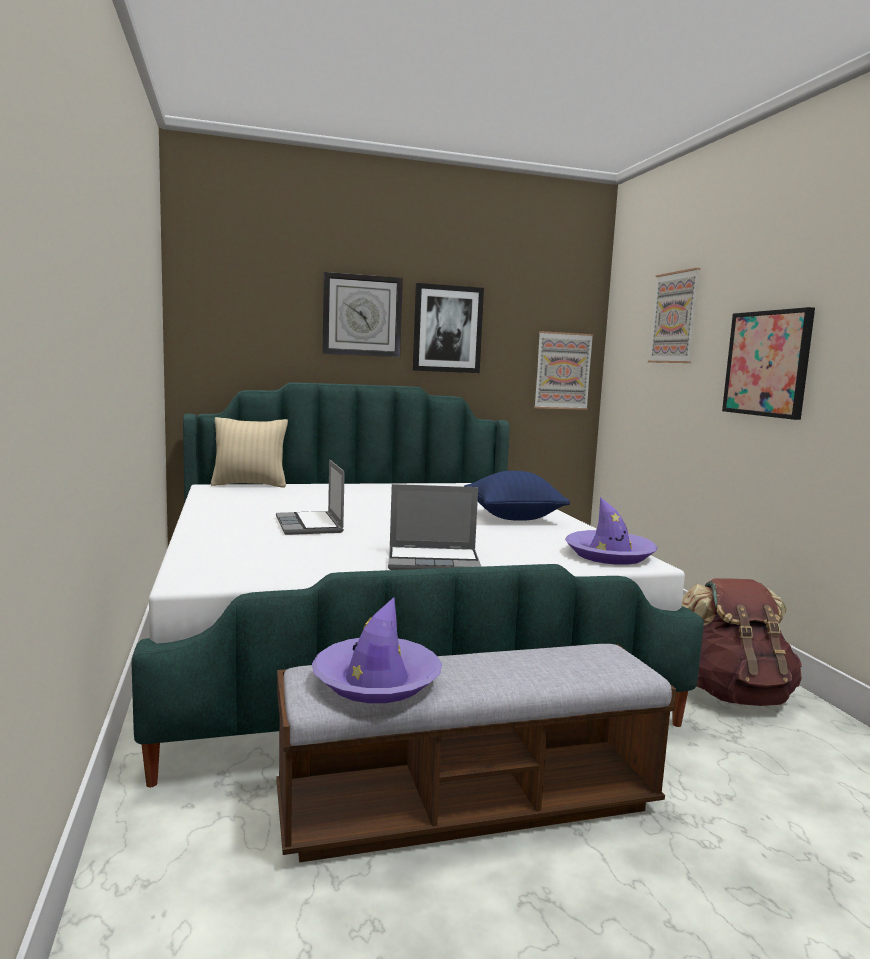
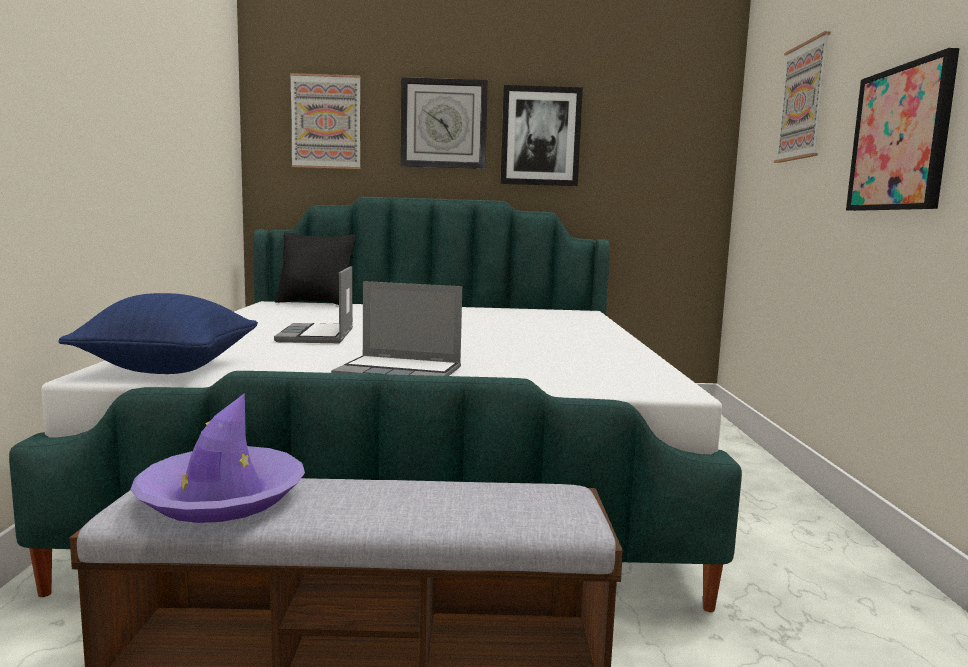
camera: 15 degrees right, 0 degrees up
beige pillow [211,417,288,488] -> black pillow [275,232,356,305]
blue pillow [464,471,570,521] -> blue pillow moved to [58,293,258,374]
picture [534,331,593,410] -> picture moved to [290,73,360,169]
purple hat [565,497,657,565] -> none
brown backpack [682,579,802,706] -> none

